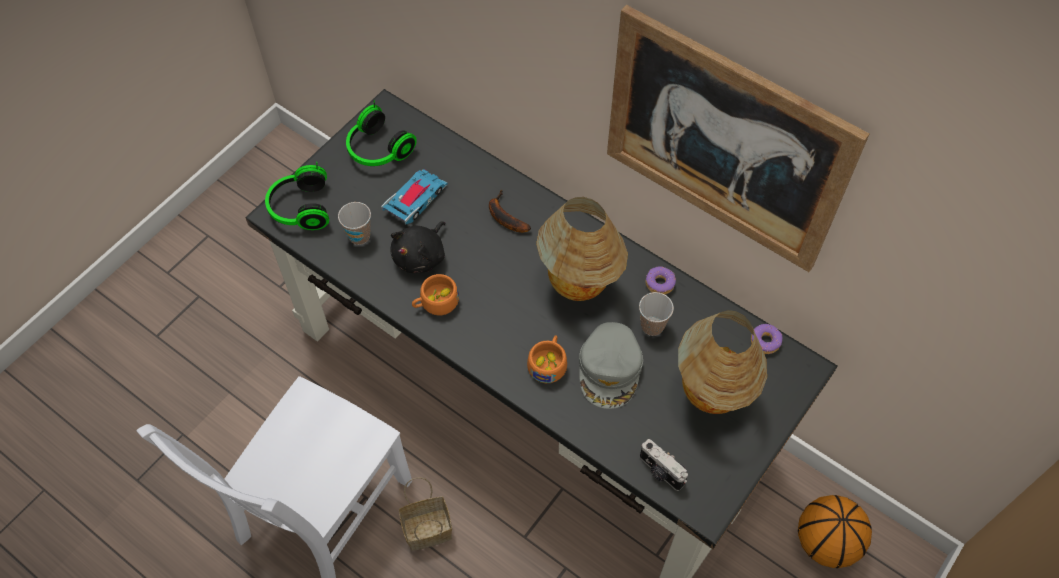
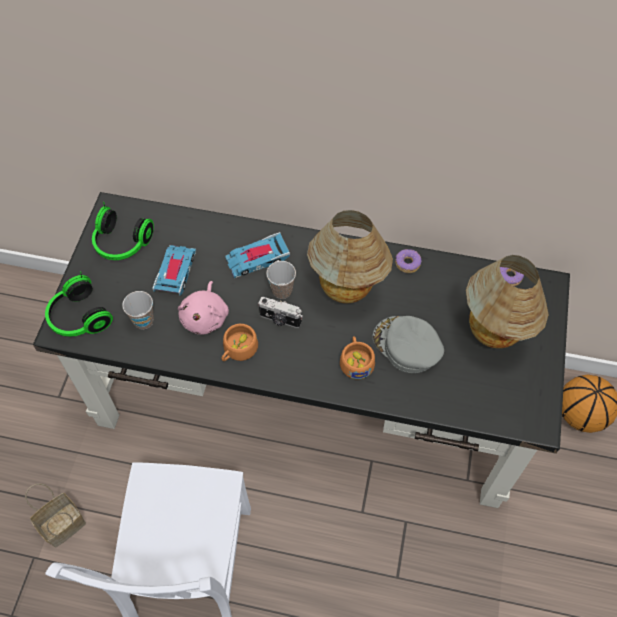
camera: 25 degrees left, 0 degrees up
black plush toy [391,221,445,273] -> pink plush toy [178,281,229,334]
basket [399,477,452,551] -> basket moved to [25,483,86,547]
banana [489,190,531,233] -> toy car [225,232,290,278]
grey cap [579,322,643,409] -> grey cap turned 150 degrees clockwise [373,316,444,373]
picture [607,5,869,272] -> none
cup [639,292,674,336] -> cup moved to [266,261,296,299]
camera [640,439,688,491] -> camera moved to [258,297,303,328]

